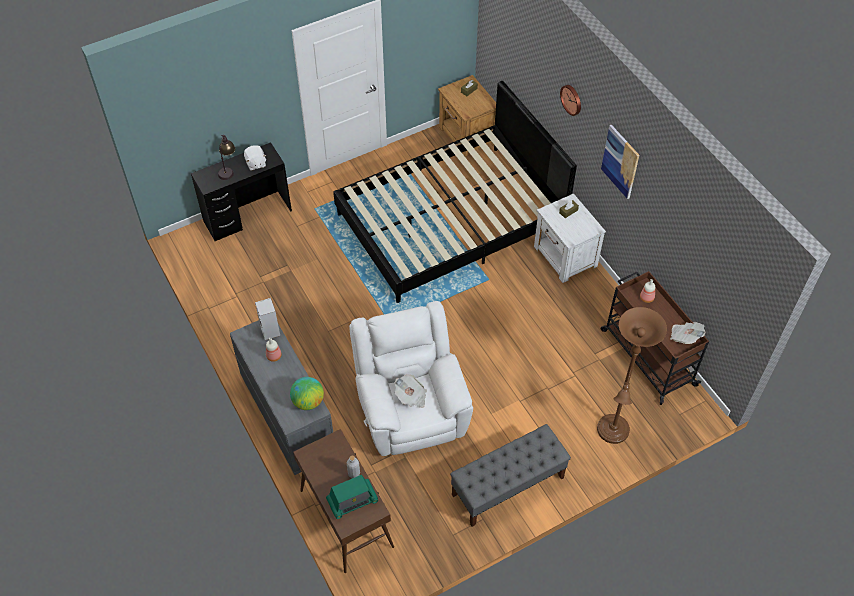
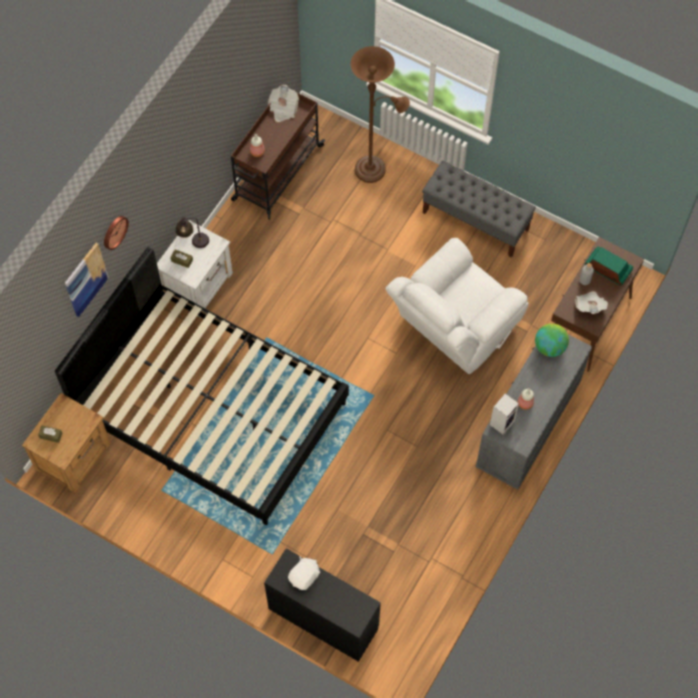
camera: 120 degrees left, 10 degrees up
table lamp [218,135,235,180] -> table lamp moved to [175,217,209,248]
newspaper [395,375,427,408] -> newspaper moved to [575,291,608,314]
picture [601,125,639,199] -> picture moved to [65,243,108,317]

